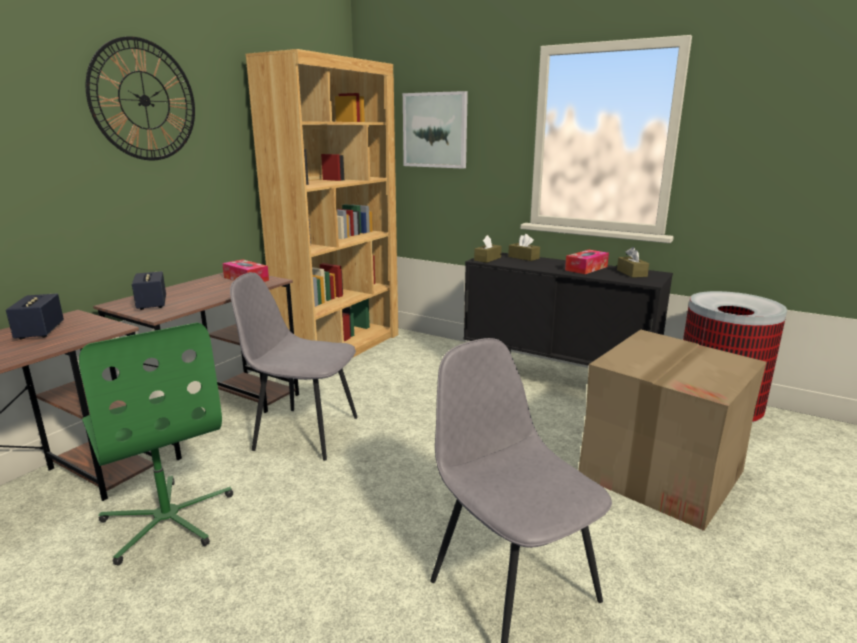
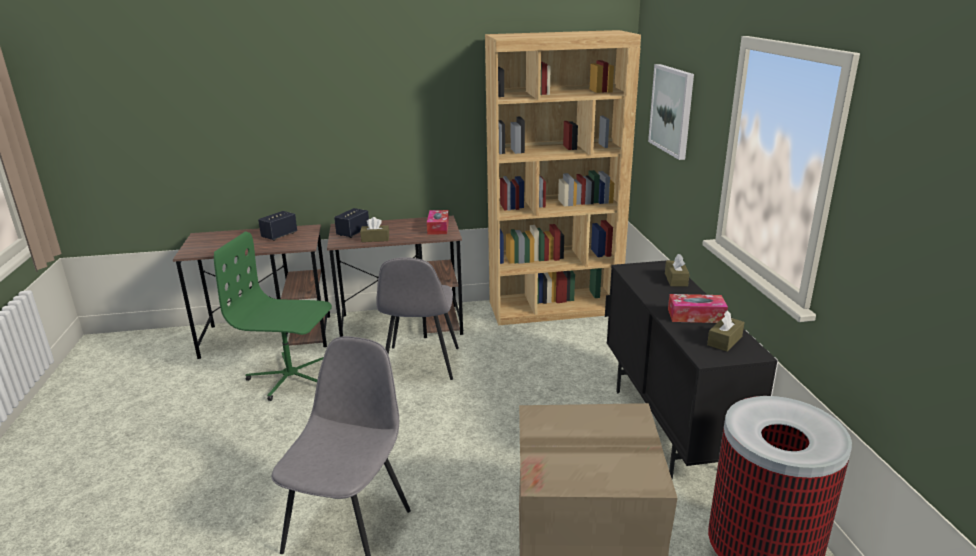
camera: 50 degrees right, 5 degrees up
green office chair [79,322,233,565] -> green office chair turned 90 degrees clockwise [214,232,332,401]
wall clock [85,36,195,160] -> none
grey chair [230,272,358,461] -> grey chair turned 150 degrees counterclockwise [376,257,459,380]
brown tissue box [474,235,502,263] -> brown tissue box moved to [360,217,389,242]

